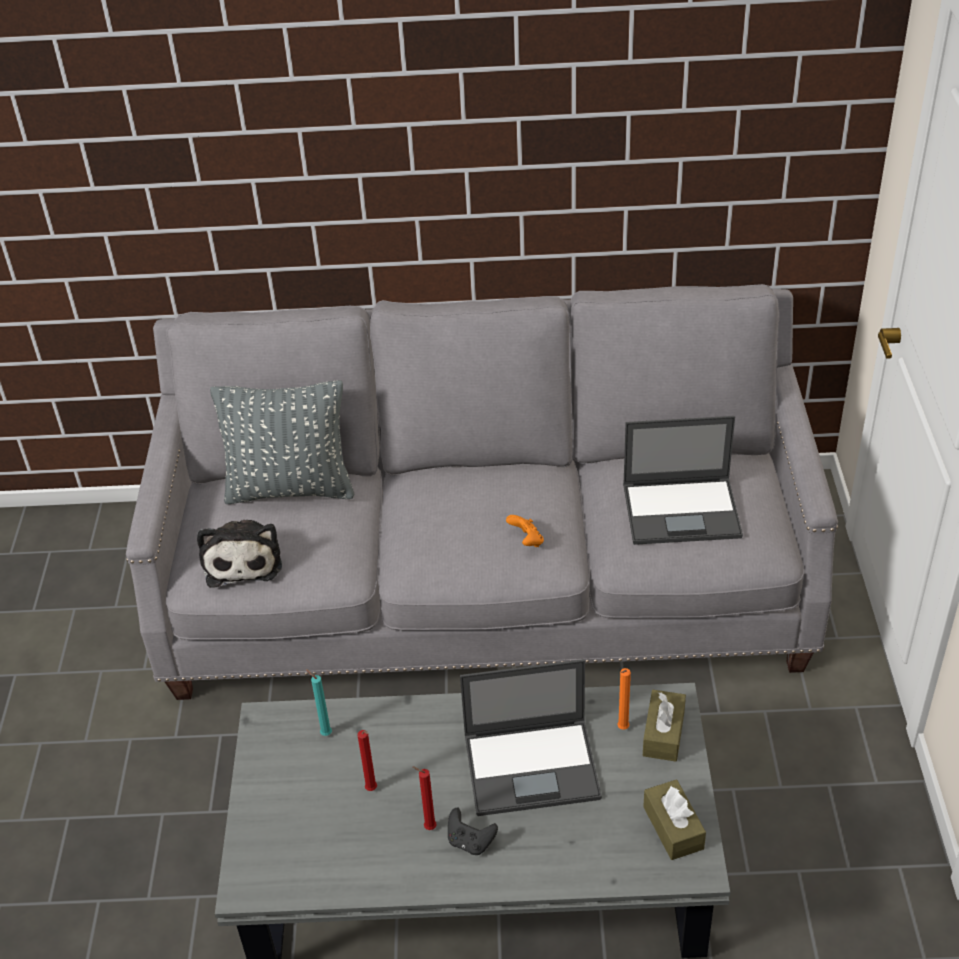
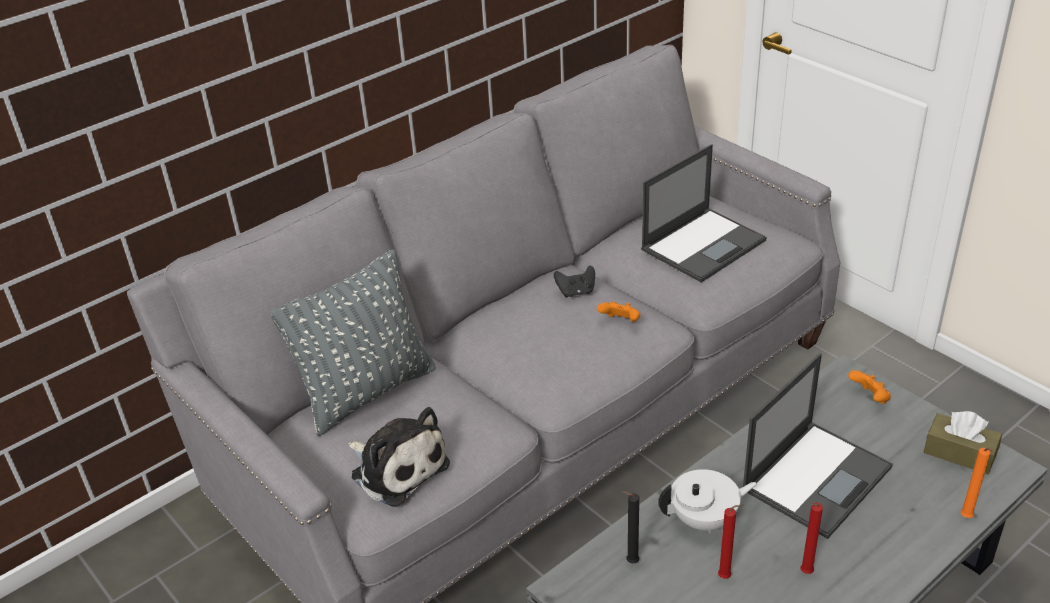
camera: 40 degrees left, 5 degrees down
turquoise candle [306,669,332,736] -> black candle [623,491,639,564]
black game controller [448,808,498,855] -> black game controller moved to [554,265,595,298]
orange candle [617,668,631,730] -> orange candle moved to [960,448,993,518]
brown tissue box [643,690,686,762] -> orange game controller [848,370,891,404]
none -> white teapot [658,469,757,533]

